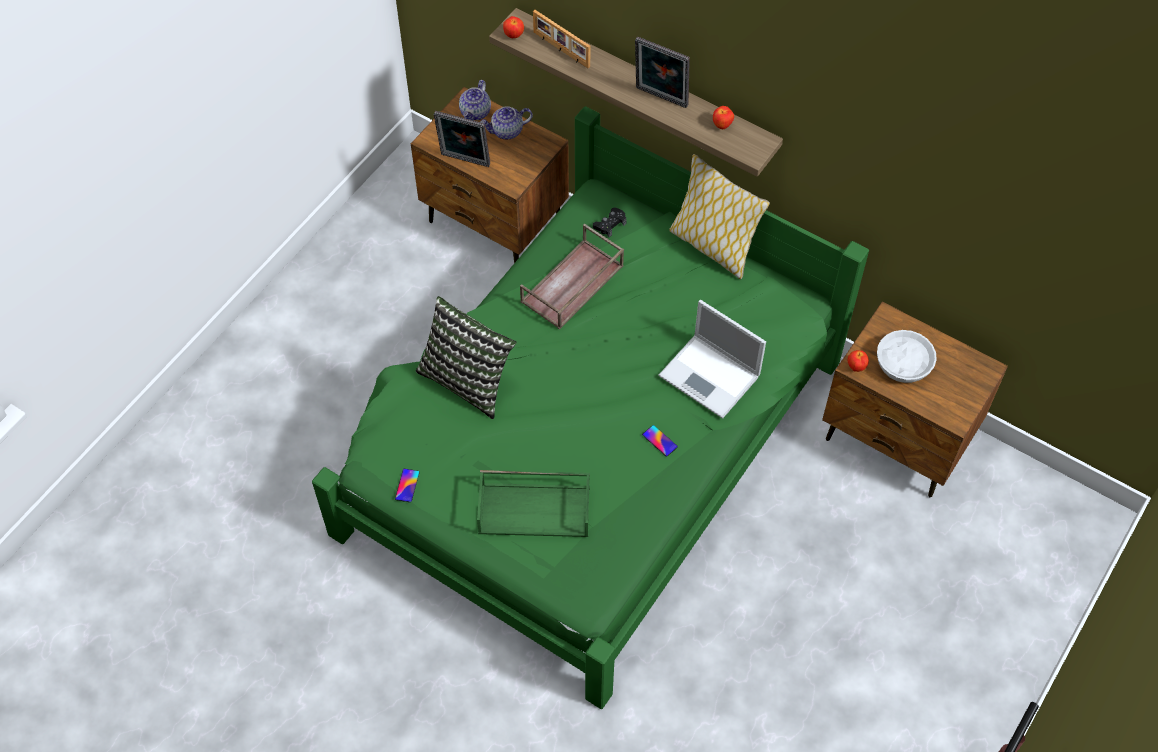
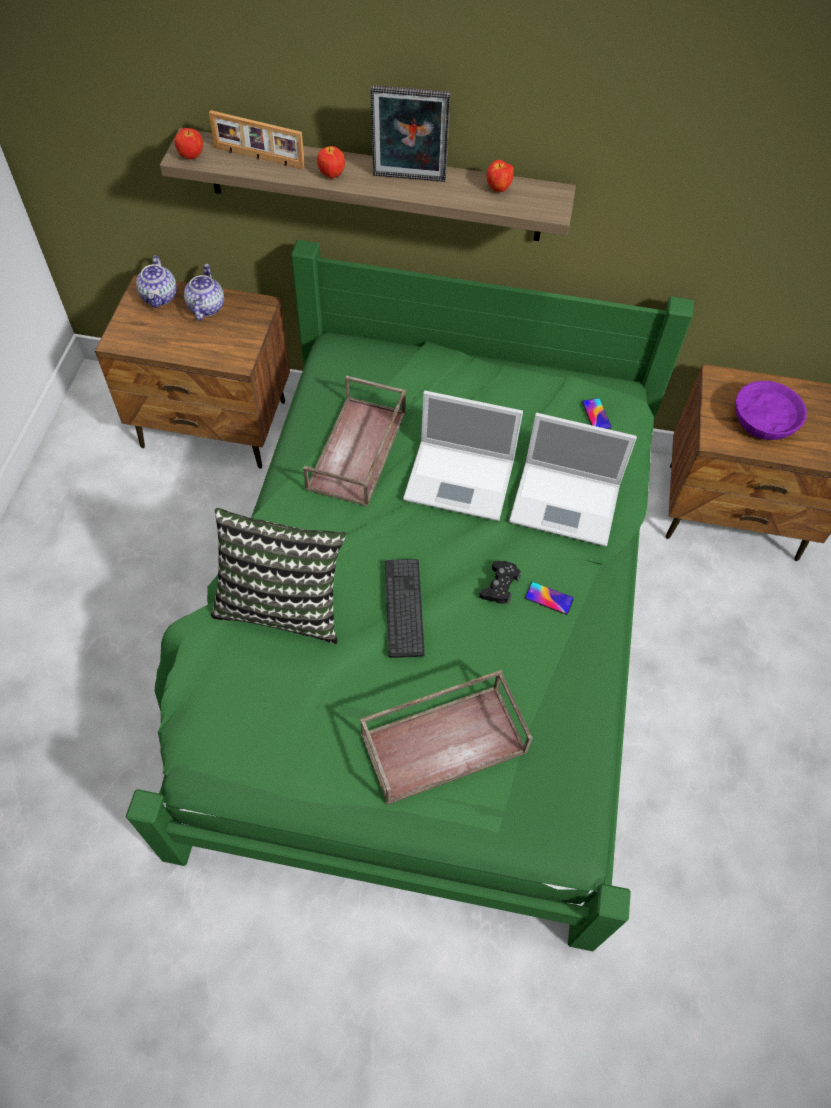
camera: 25 degrees left, 0 degrees up
phone [395,469,419,502] -> phone moved to [582,398,612,429]
picture frame [434,111,490,167] -> none
green tray [477,470,590,537] -> brown tray [360,670,532,805]
teapot [481,106,532,140] -> teapot turned 135 degrees clockwise [184,264,224,321]
black game controller [593,207,627,237] -> black game controller moved to [479,561,521,605]
pillow [669,154,770,279] -> none
apple [848,350,869,372] -> apple moved to [317,146,345,179]
white bowl [877,330,937,383] -> purple bowl [735,381,807,440]
none -> keyboard [385,559,425,658]
none -> laptop [403,391,523,521]

